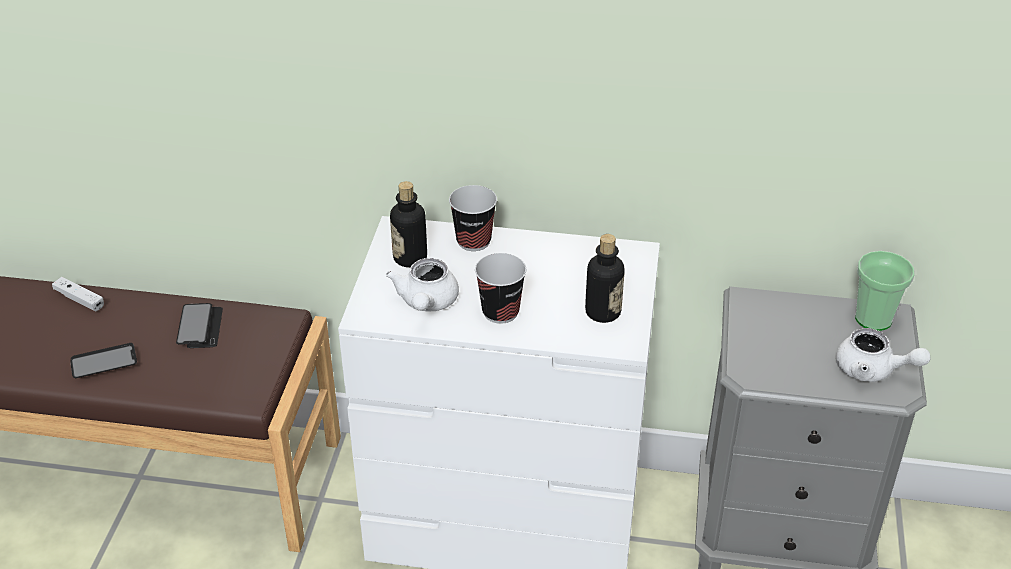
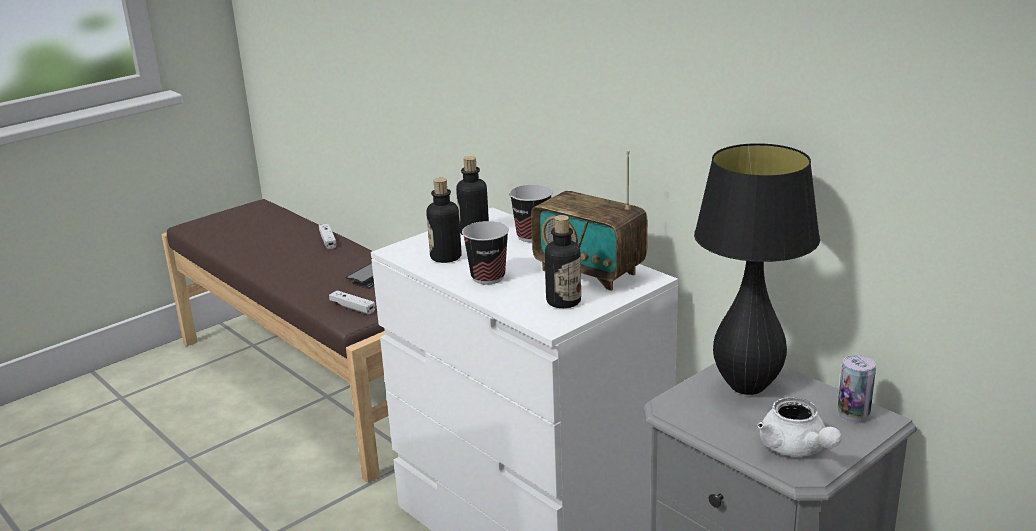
camera: 40 degrees right, 15 degrees down
phone [70,343,137,378] -> none
white teapot [386,258,459,311] -> bottle [426,178,462,263]
cup [855,251,915,331] -> can [838,355,876,423]
none -> white game controller [329,290,375,315]
none -> radio [531,151,648,291]
none -> black table lamp [694,143,820,395]

